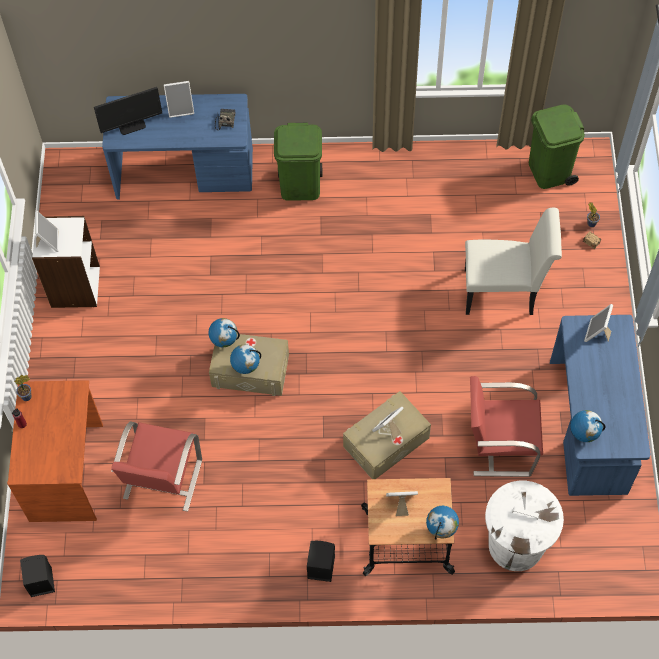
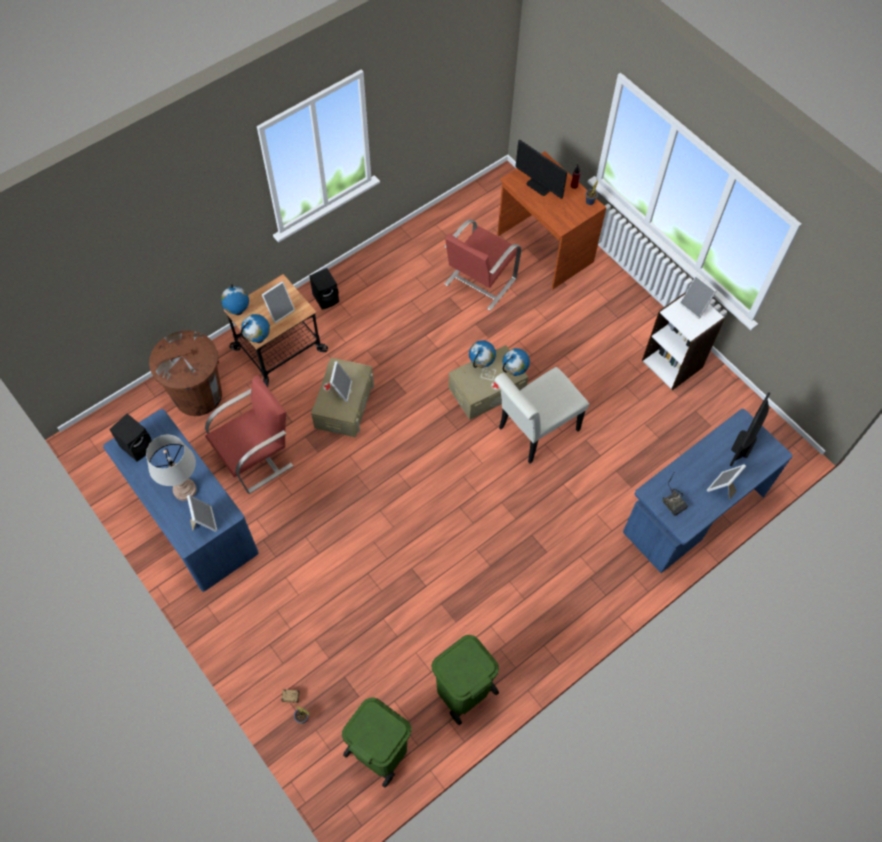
camera: 140 degrees right, 0 degrees up
black speaker [20,555,55,597] -> black speaker moved to [109,413,152,462]
red chair [111,421,202,512] -> red chair turned 120 degrees counterclockwise [444,219,521,311]
green trash can [274,123,322,201] -> green trash can moved to [431,635,499,725]
white chair [465,208,562,315] -> white chair moved to [494,367,589,463]
white trash can [485,481,564,571] -> brown trash can [149,331,222,416]
globe [570,410,605,442] -> globe moved to [241,314,270,343]
none -> grey table lamp [146,435,197,501]
none -> monitor [516,140,567,199]

